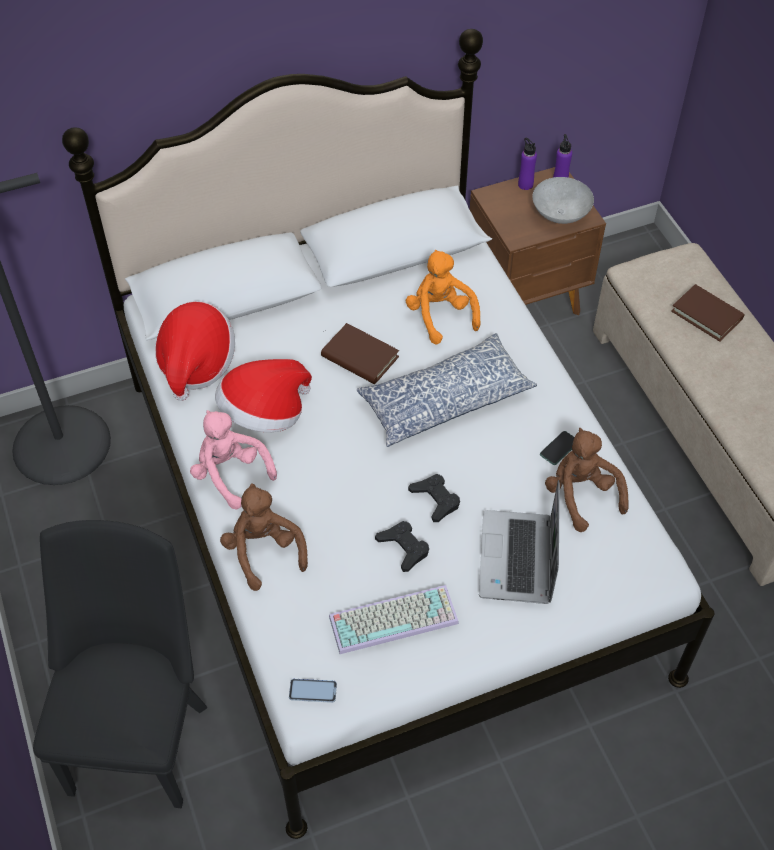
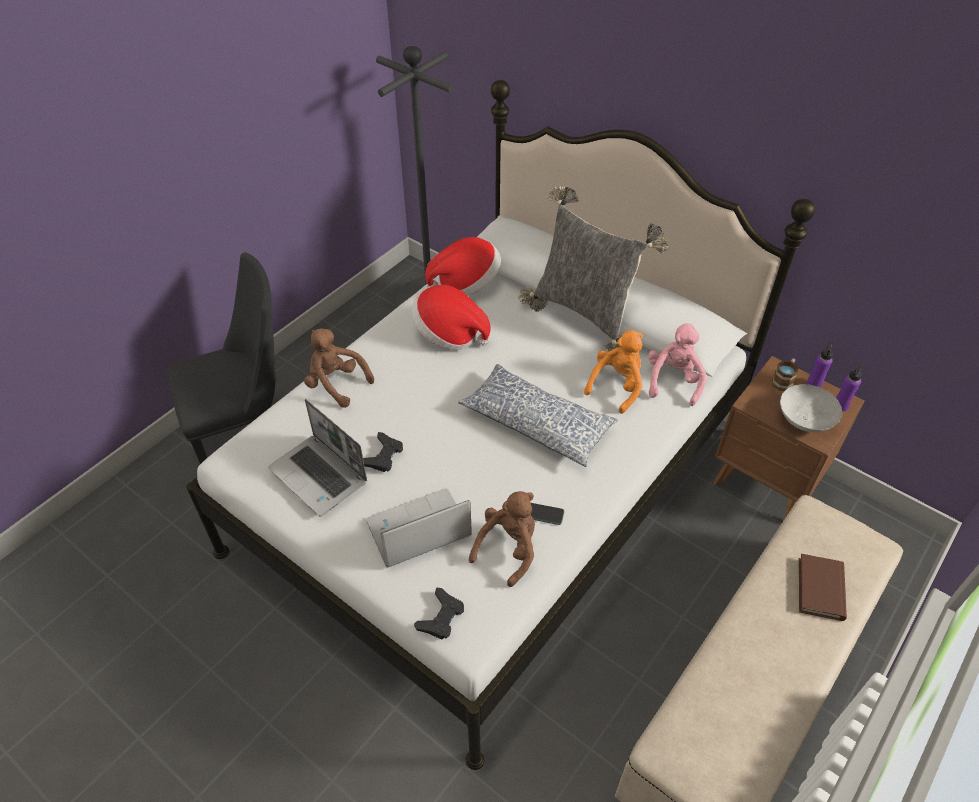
camera: 60 degrees right, 5 degrees down
pink plush toy [190,410,277,510] -> pink plush toy moved to [648,323,706,406]
brown plush toy [220,483,308,591] -> brown plush toy turned 90 degrees counterclockwise [304,328,374,408]
phone [289,679,337,703] -> none
brown book [321,323,399,384] -> none
keyboard [329,585,459,654] -> laptop [268,399,367,516]
black game controller [408,474,460,522] -> black game controller moved to [414,588,464,639]
none -> pillow [518,186,668,352]
none -> mug [772,358,798,391]

